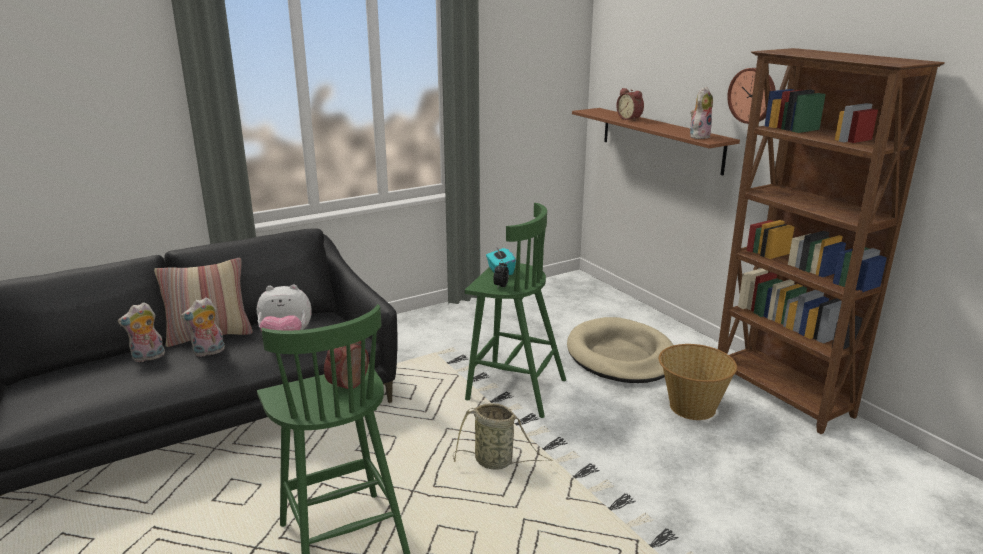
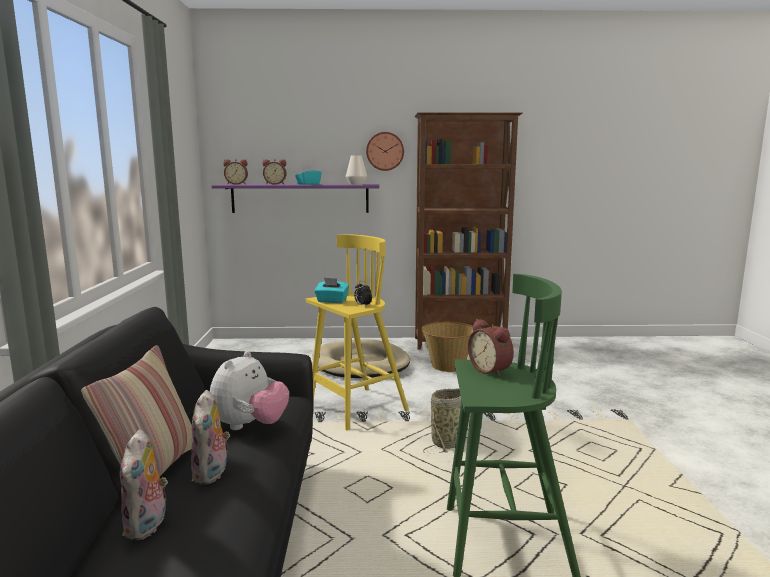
camera: 60 degrees left, 10 degrees down
green stool [465,203,566,418] -> yellow stool [306,234,409,430]
brown shelf [572,108,740,175] -> purple shelf [212,184,379,213]
plush toy [690,87,713,139] -> white vase [346,155,367,185]
none -> alarm clock [223,159,248,185]
none -> turquoise tissue box [295,166,322,185]

